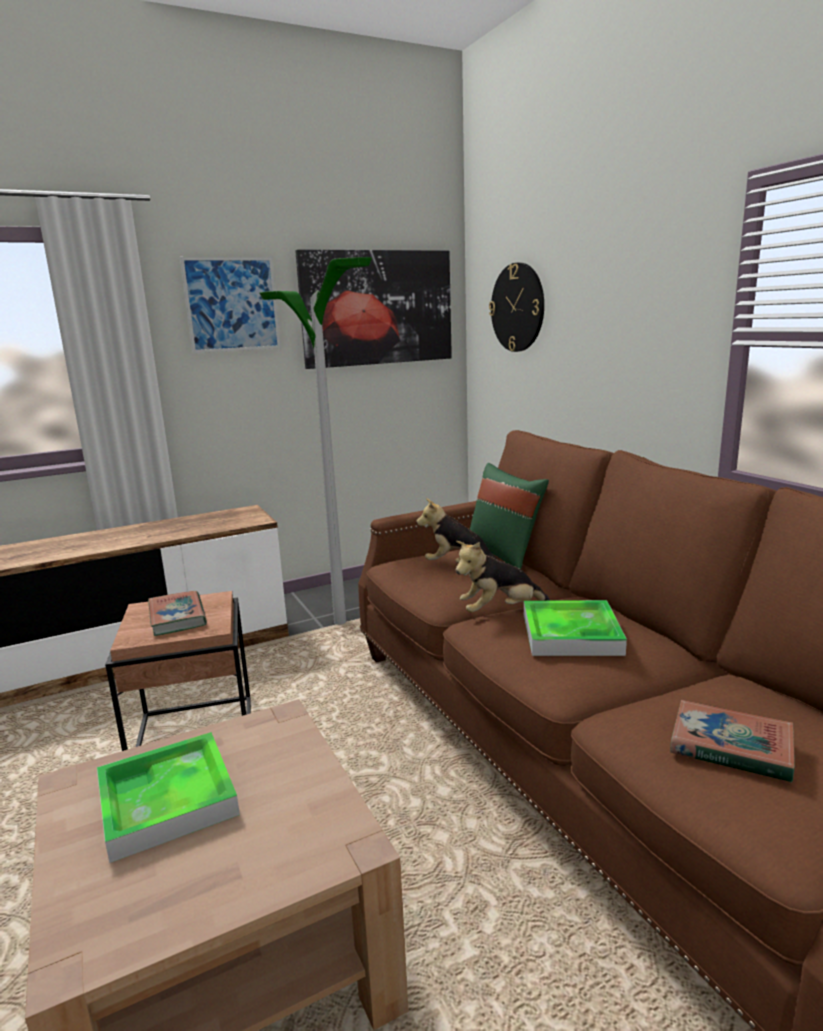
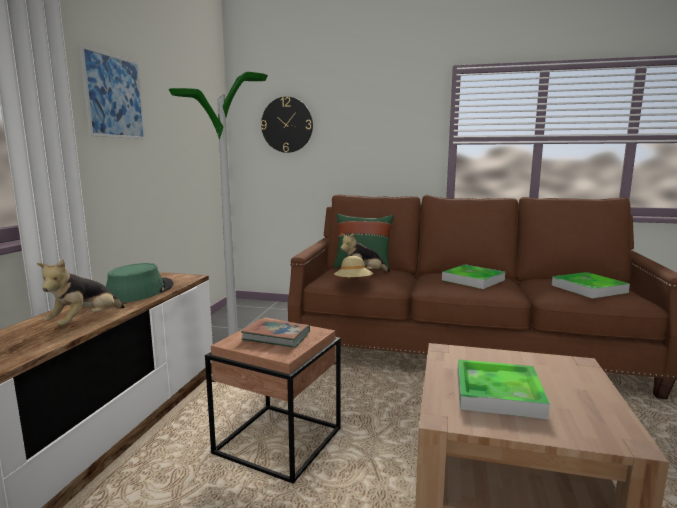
camera: 50 degrees left, 5 degrees down
picture [295,250,452,369] -> none
plush toy [455,541,550,613] -> plush toy moved to [37,259,125,326]
book [670,700,795,783] -> tray [552,272,630,298]
none -> green hat [106,263,173,303]
none -> beige hat [334,256,373,278]

